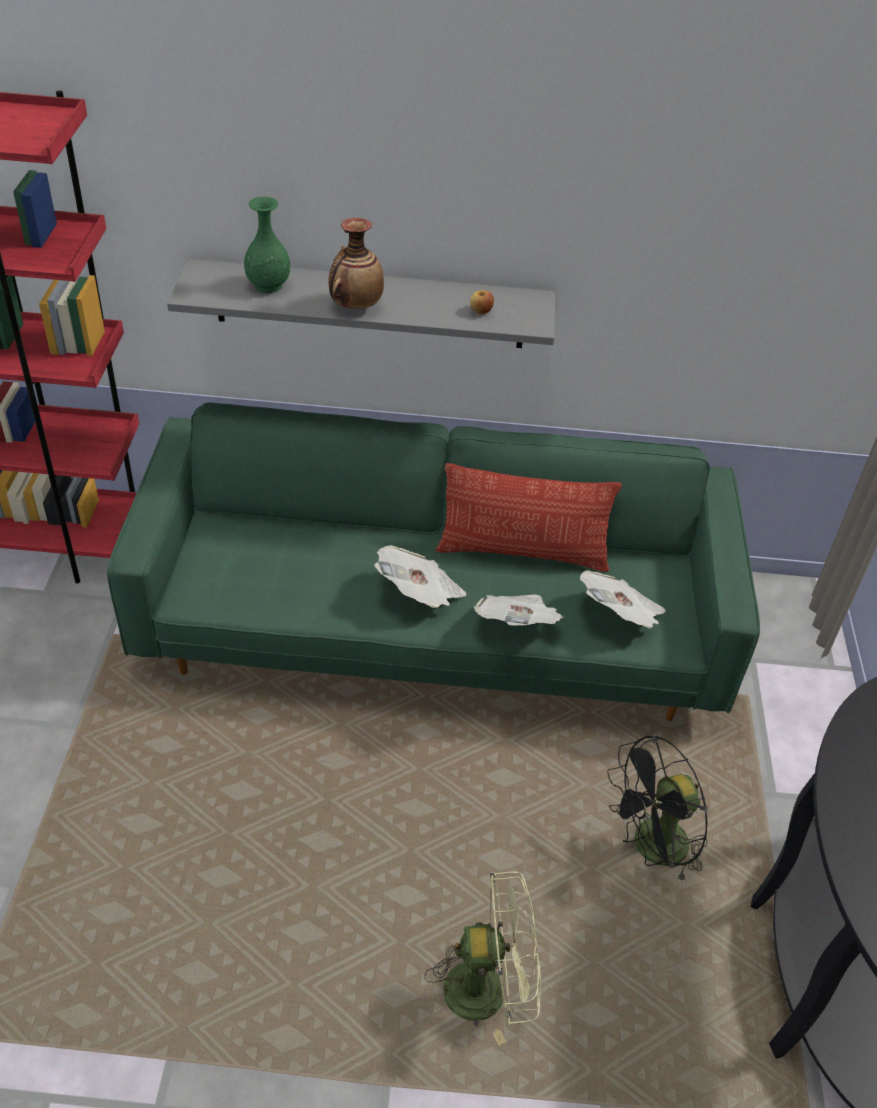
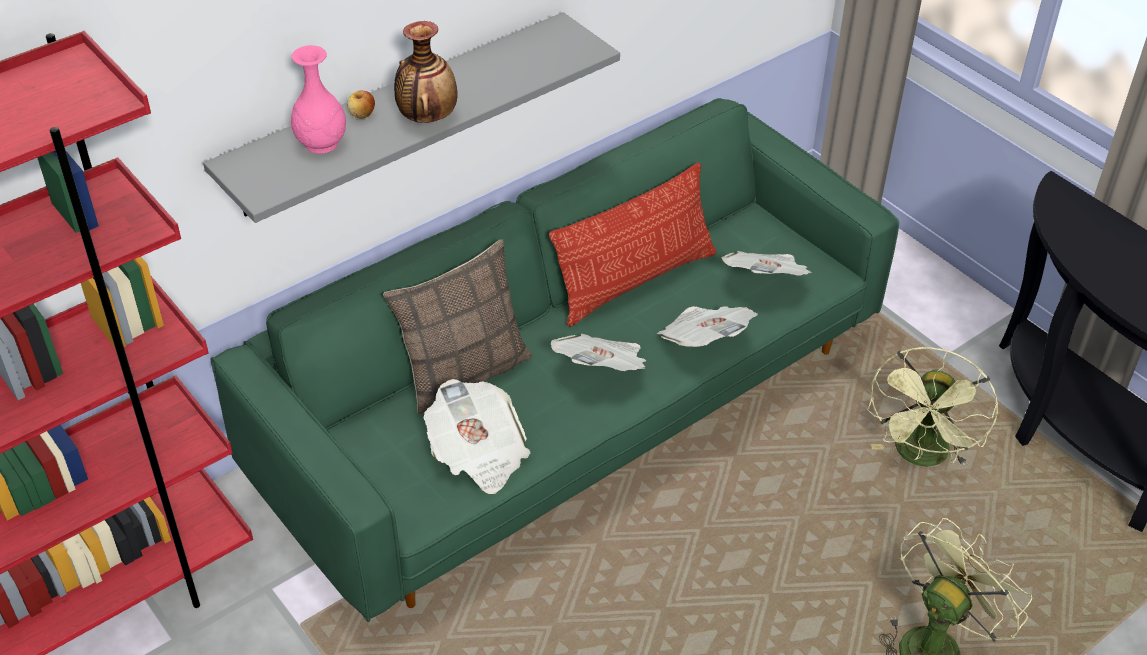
camera: 40 degrees left, 0 degrees up
green vase [244,196,290,293] -> pink vase [291,45,346,154]
apple [470,290,494,314] -> apple moved to [347,90,375,119]
black fan [607,735,708,882] -> green fan [867,347,998,467]
none -> pillow [383,239,532,414]
none -> newspaper [424,379,530,494]

